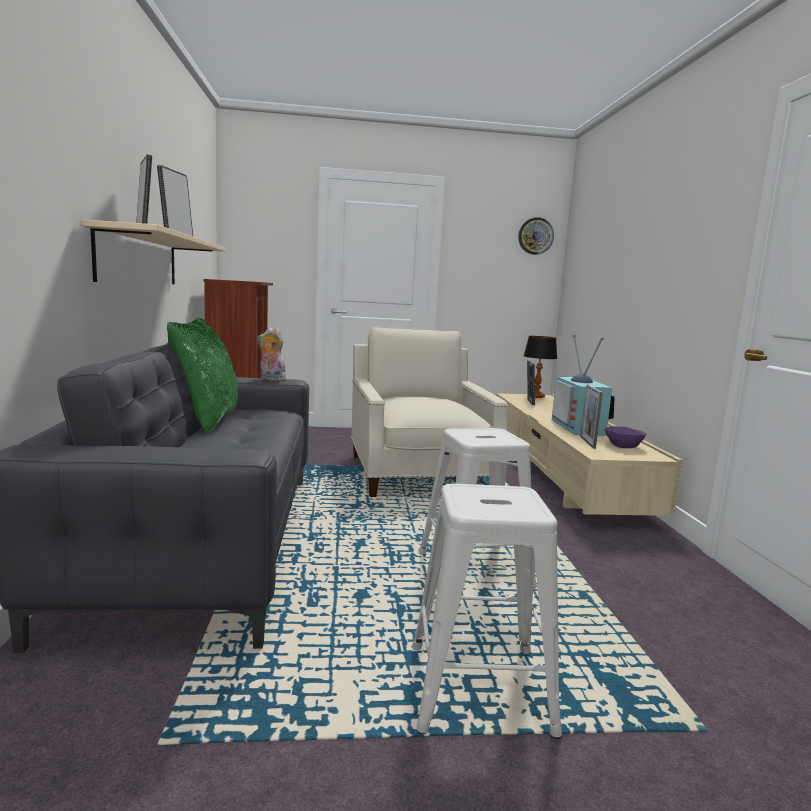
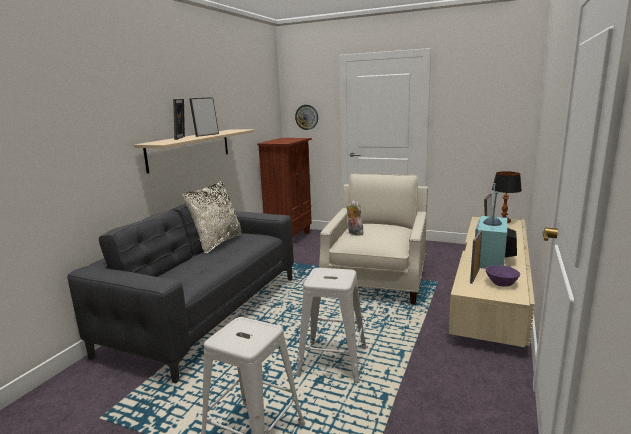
camera: 30 degrees right, 5 degrees up
green pillow [167,318,238,433] -> beige pillow [182,181,242,253]
plush toy [257,327,286,381] -> plush toy moved to [347,201,363,236]
wall clock [518,217,554,255] -> wall clock moved to [295,105,318,130]

